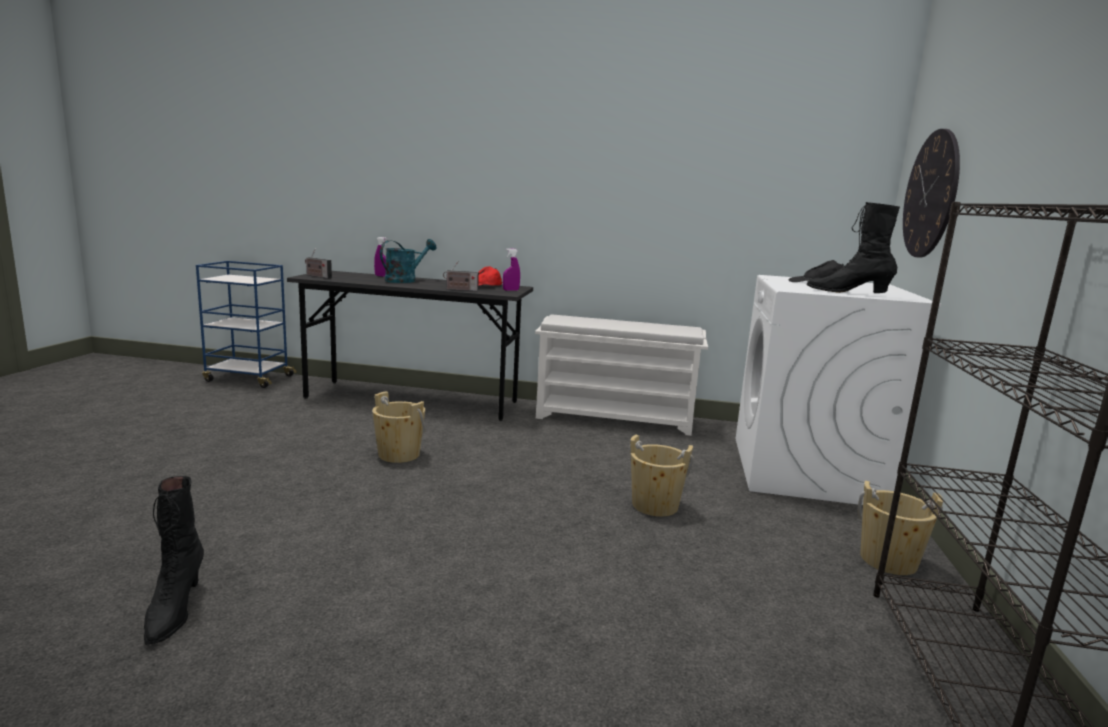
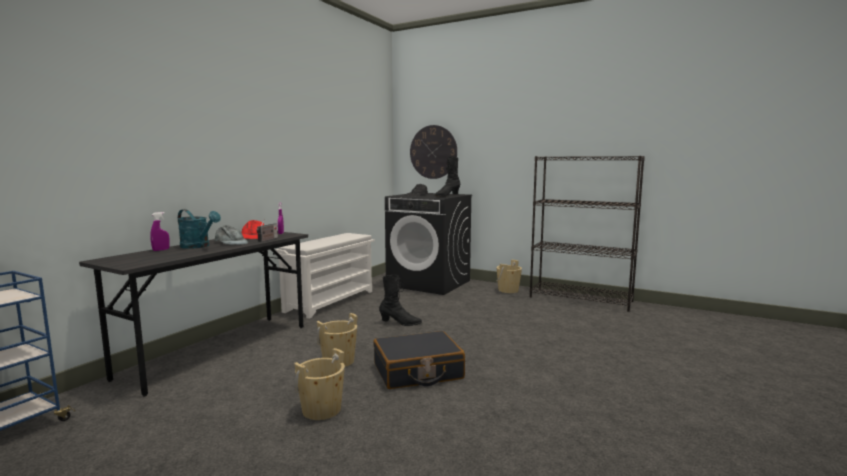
camera: 70 degrees left, 5 degrees down
black boot [144,476,204,645] -> black boot moved to [379,275,422,326]
radio [305,249,332,278] -> none
turquoise watering can [380,239,437,283] -> turquoise watering can turned 150 degrees clockwise [178,209,221,249]
beige bucket [629,435,694,517] -> beige bucket moved to [294,348,345,420]
white washing machine [736,275,941,505] -> black washing machine [385,193,472,295]
none -> grey cap [214,225,248,245]
none -> black suitcase [373,331,465,389]

